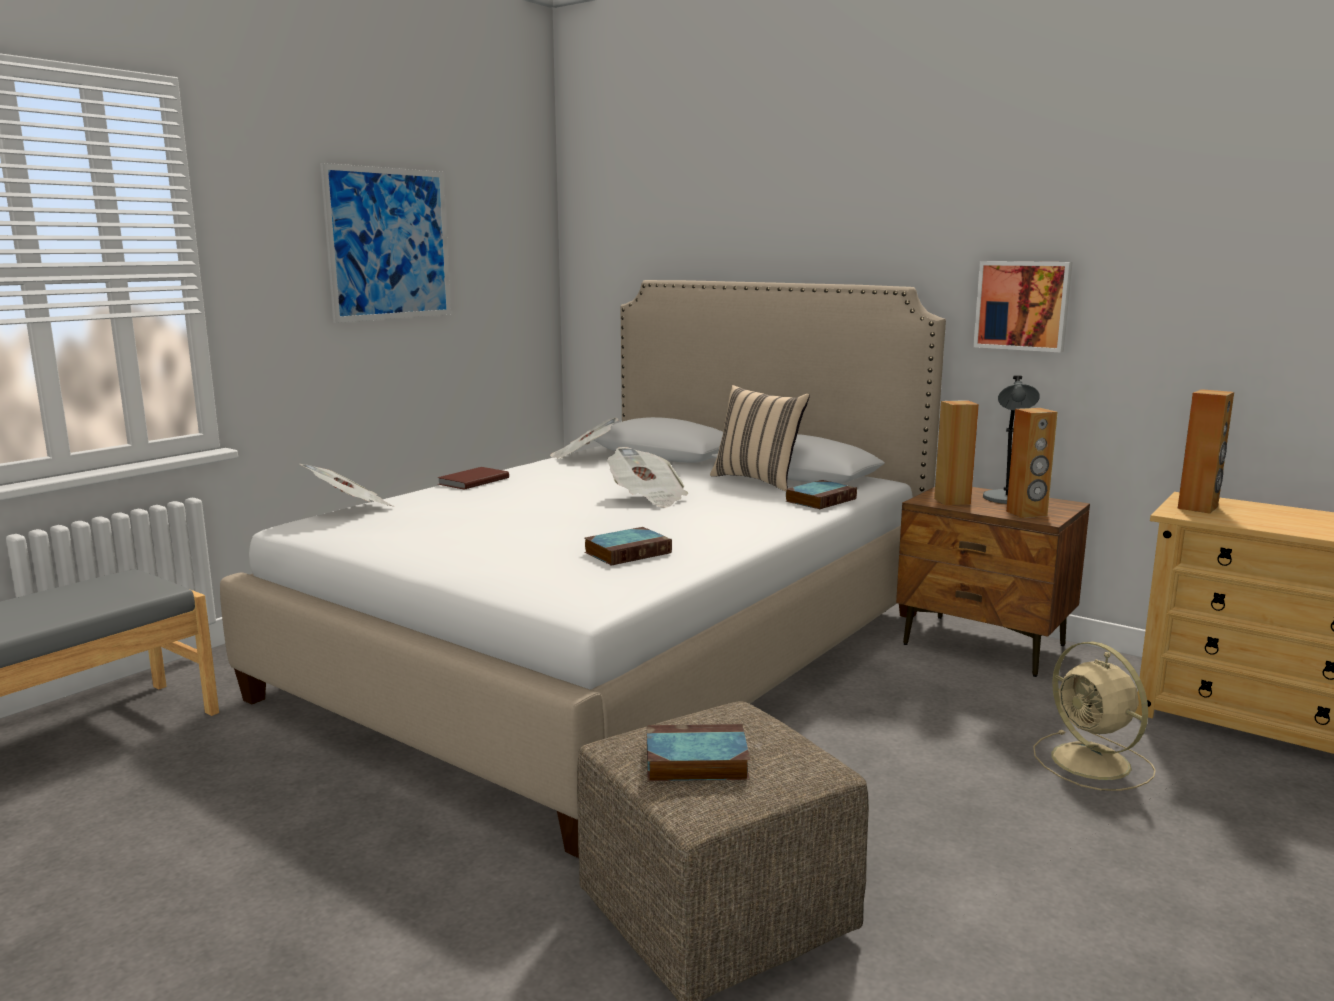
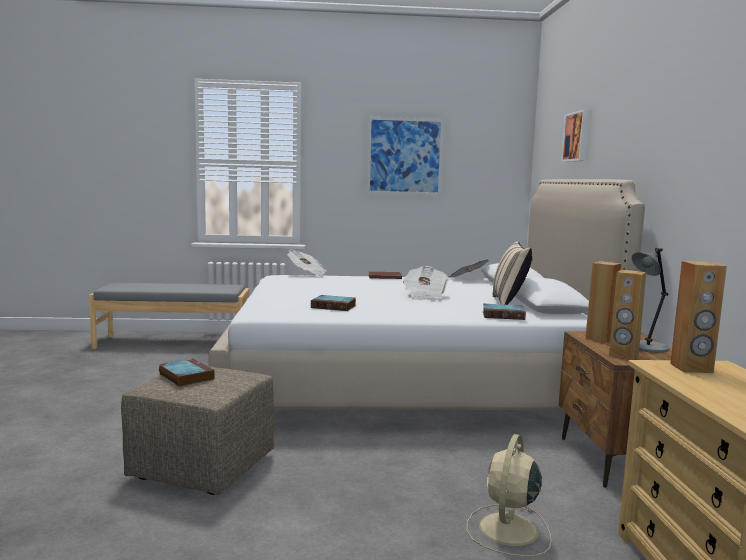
camera: 50 degrees right, 5 degrees down
picture [973,261,1072,353] -> picture moved to [561,109,590,162]

